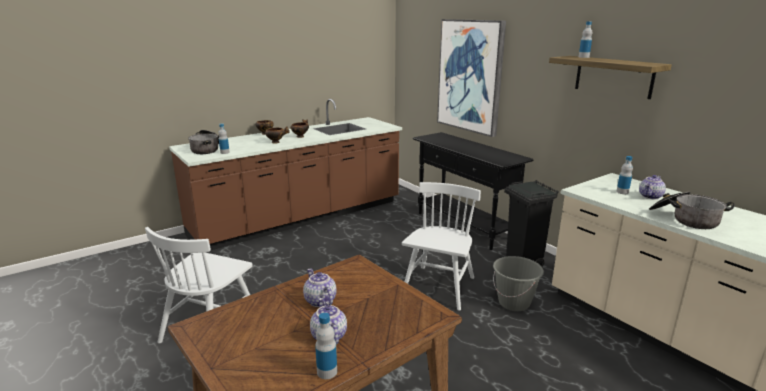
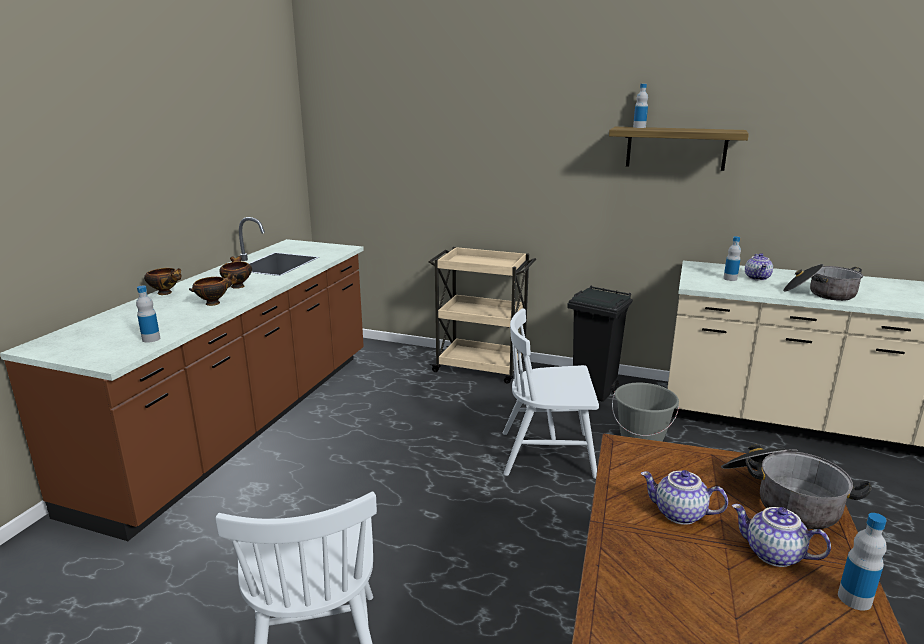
camera: 35 degrees left, 0 degrees up
cooking pot [188,130,219,154] -> cooking pot moved to [721,444,872,529]
white chair [402,182,481,310] -> white chair turned 75 degrees counterclockwise [503,309,599,479]
black console table [413,132,534,250] -> beige cart [429,247,536,384]
picture [437,19,506,137] -> none

